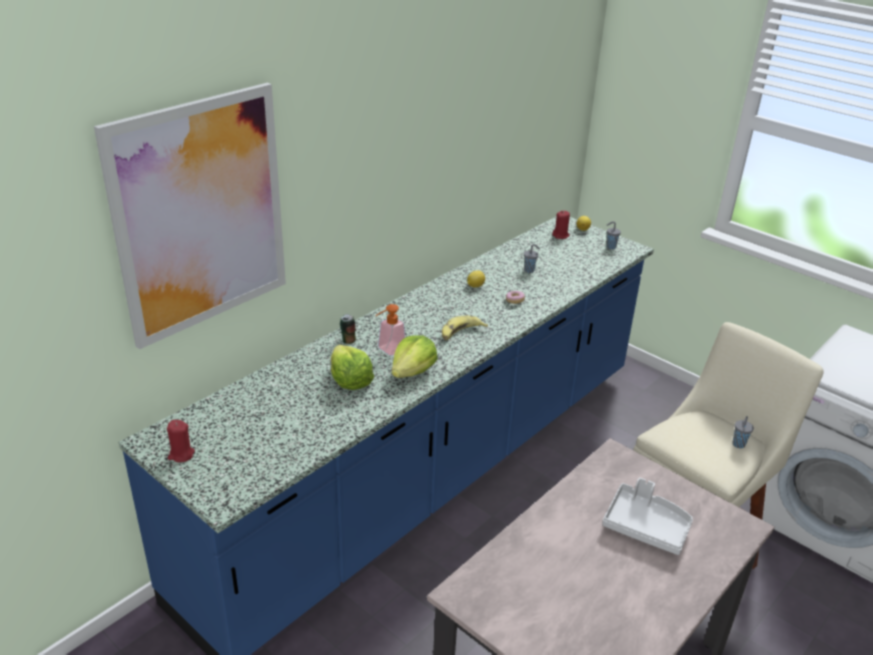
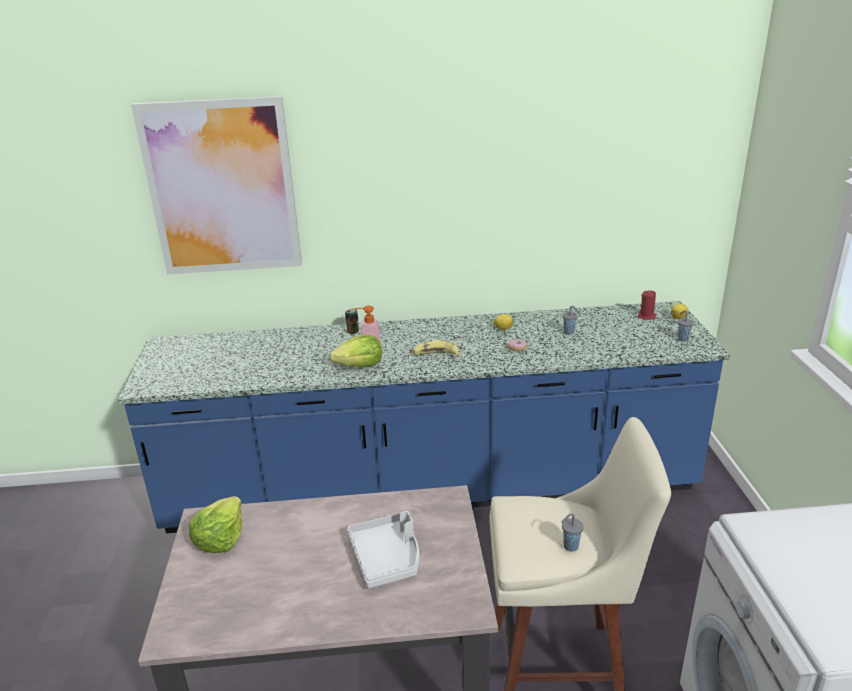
camera: 45 degrees right, 5 degrees down
red candle [167,420,195,462] -> none
lettuce [331,345,374,390] -> lettuce moved to [189,496,242,553]

